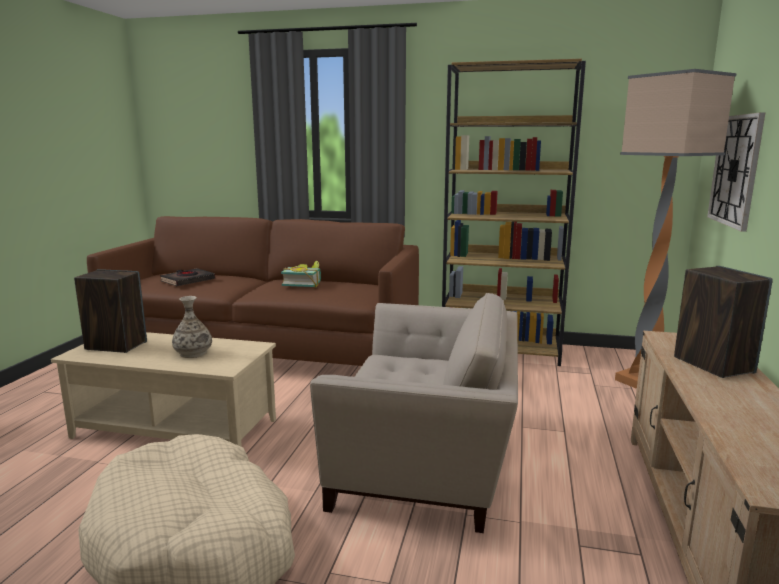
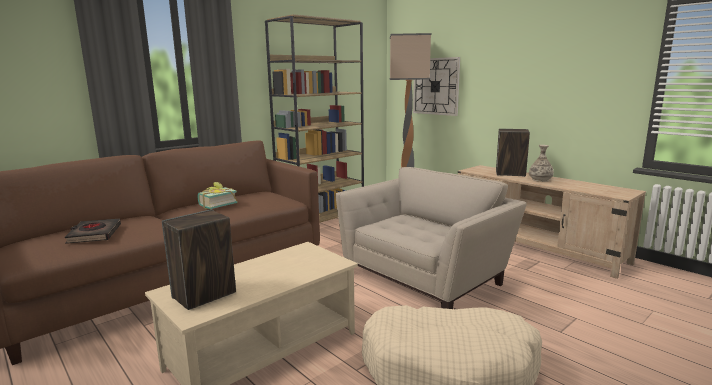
camera: 55 degrees left, 0 degrees up
vase [172,296,212,358] -> vase moved to [529,145,554,182]

